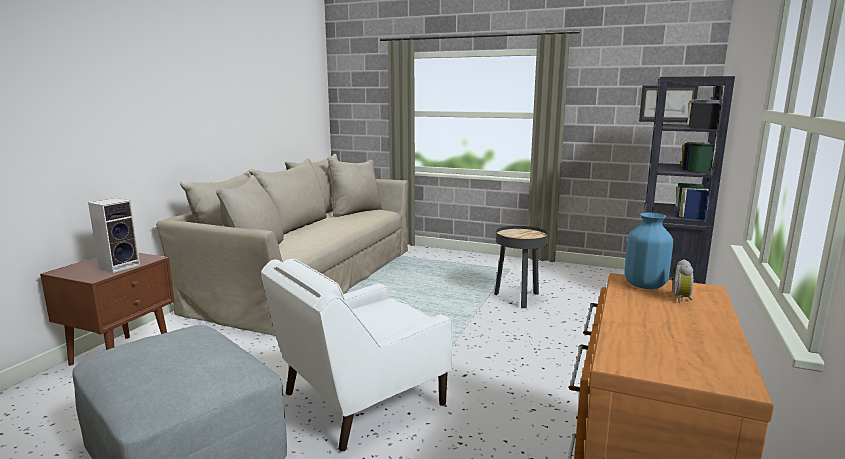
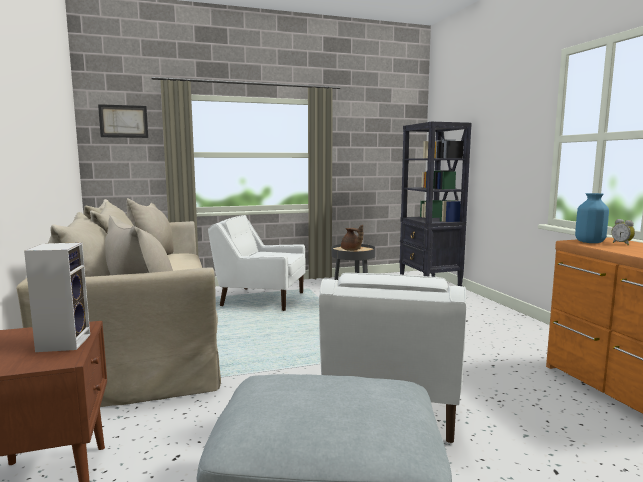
camera: 40 degrees left, 5 degrees down
picture [639,85,698,123] -> picture moved to [98,104,148,138]
none -> white armchair [208,215,305,311]
none -> brown teapot [341,225,363,251]

